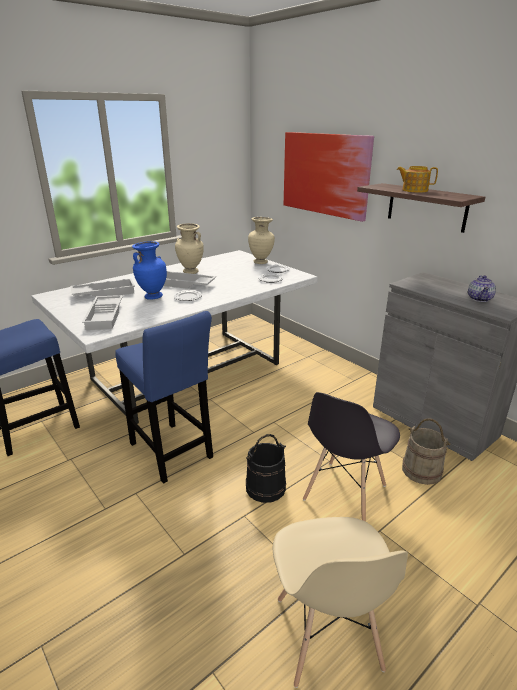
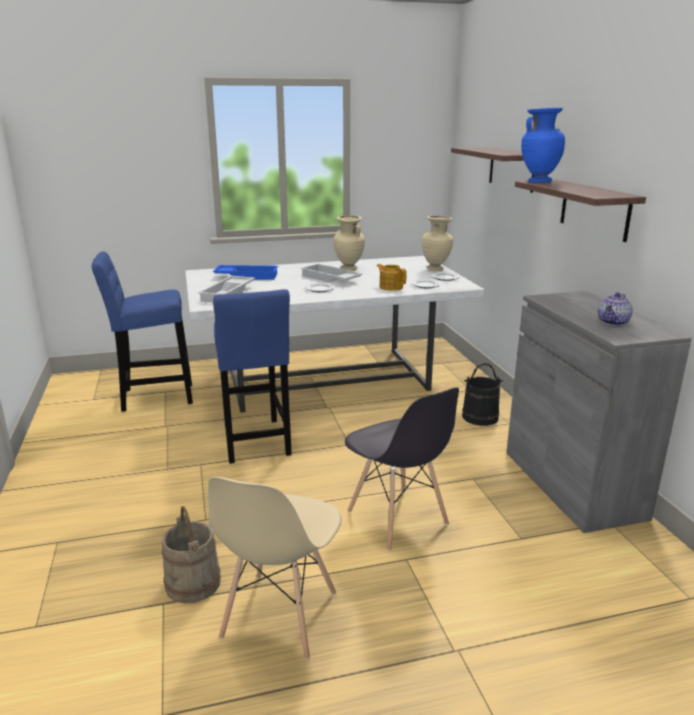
camera: 25 degrees right, 5 degrees down
white tray [70,279,135,297] -> blue tray [213,265,278,280]
blue vase [132,241,167,300] -> blue vase moved to [521,108,565,183]
black bucket [246,434,286,503] -> black bucket moved to [462,363,503,426]
picture [284,132,374,222] -> shelf [451,147,534,193]
grey chair [303,392,400,521] -> grey chair turned 90 degrees counterclockwise [345,387,459,551]
teapot [397,166,438,193] -> teapot moved to [377,264,406,291]
beige bucket [402,418,450,485] -> beige bucket moved to [162,506,221,603]

